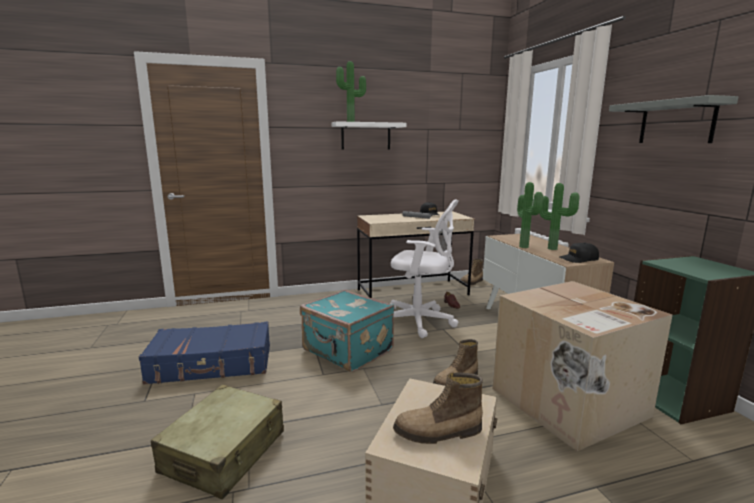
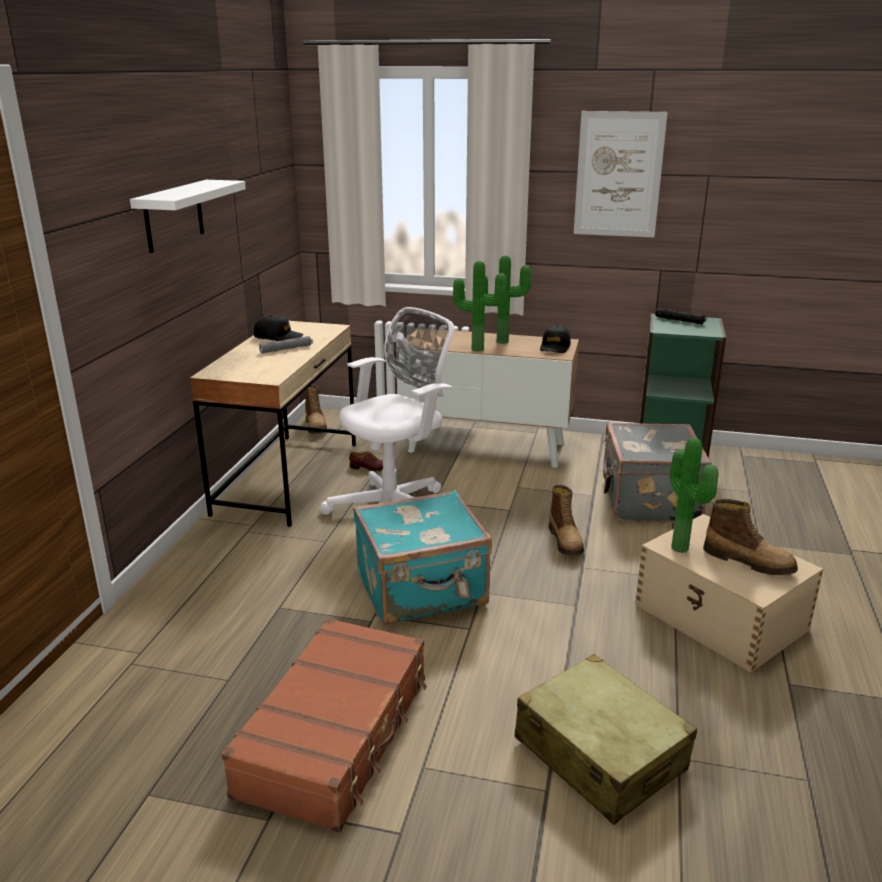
camera: 60 degrees left, 10 degrees up
blue suitcase [139,321,270,385] -> brown suitcase [221,618,427,833]
potted plant [336,61,366,122] -> potted plant moved to [670,438,719,553]
boot [393,372,483,444] -> boot turned 75 degrees counterclockwise [703,499,798,575]
cardboard box [492,281,673,451] -> grey suitcase [603,422,711,523]
grey shelf [609,95,738,143] -> picture [574,111,668,237]
none -> black flashlight [655,308,706,324]

